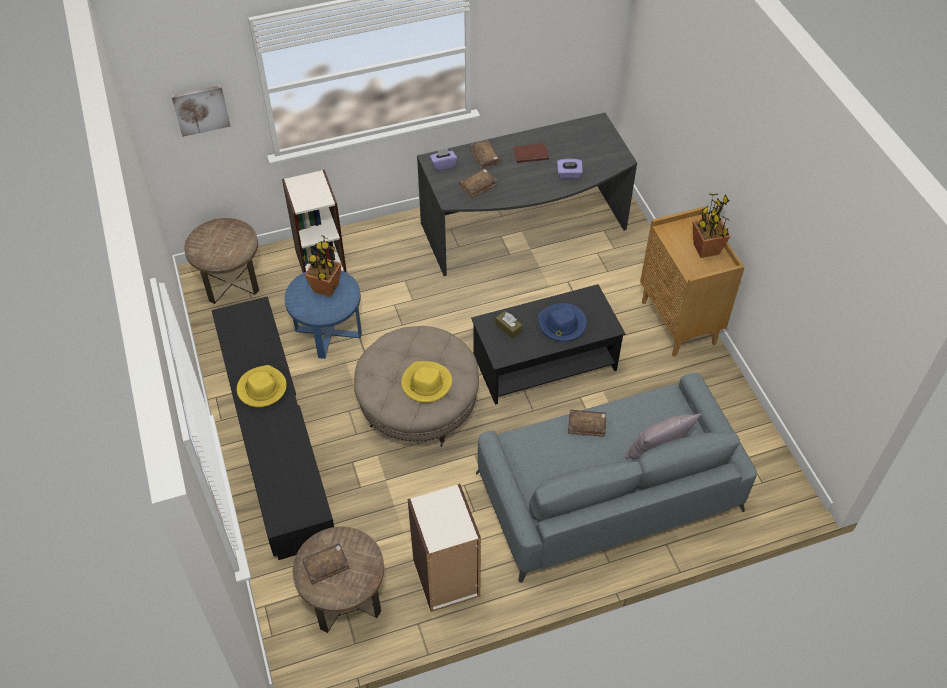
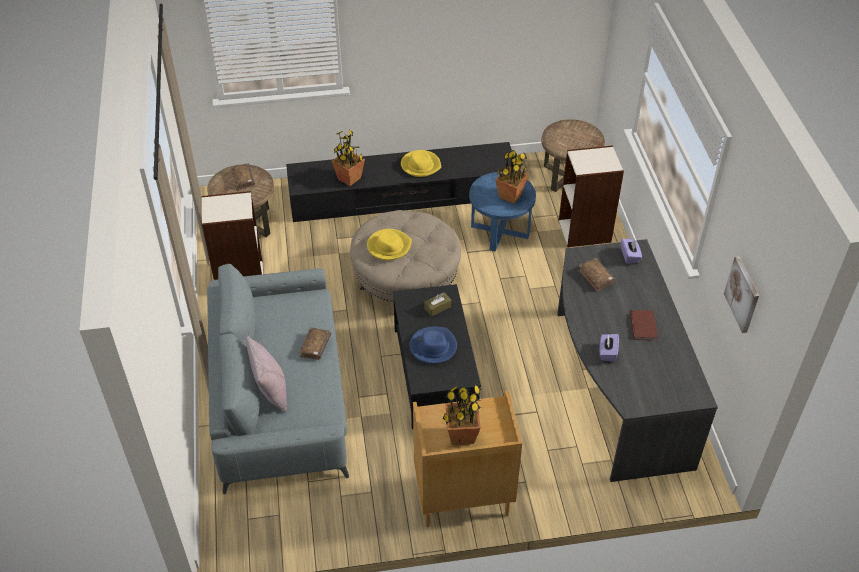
camera: 100 degrees right, 5 degrees down
picture [171,85,231,137] -> picture moved to [724,256,759,333]
brown book [470,139,501,170] -> none
none -> potted plant [332,129,365,186]

